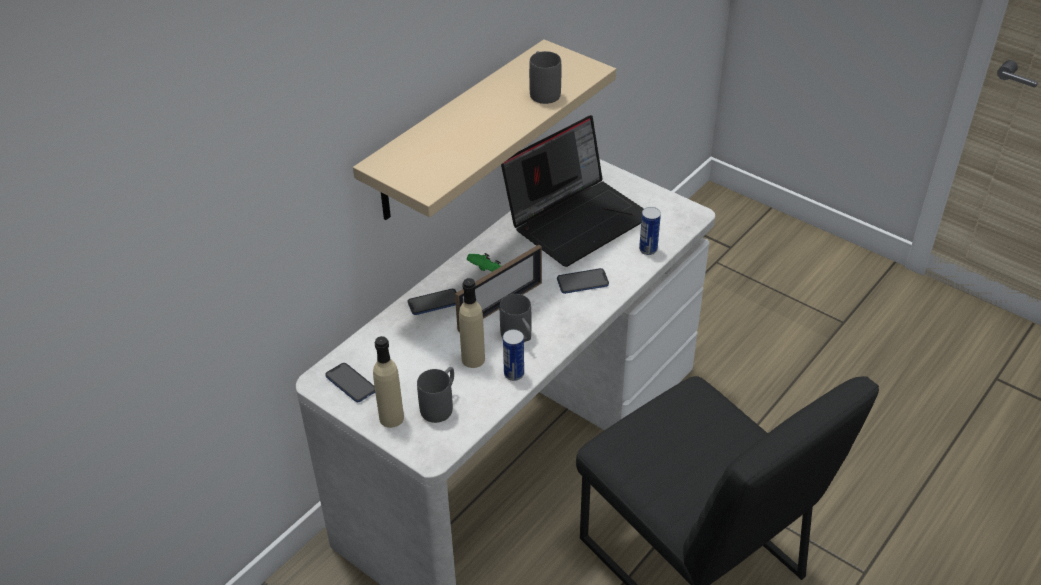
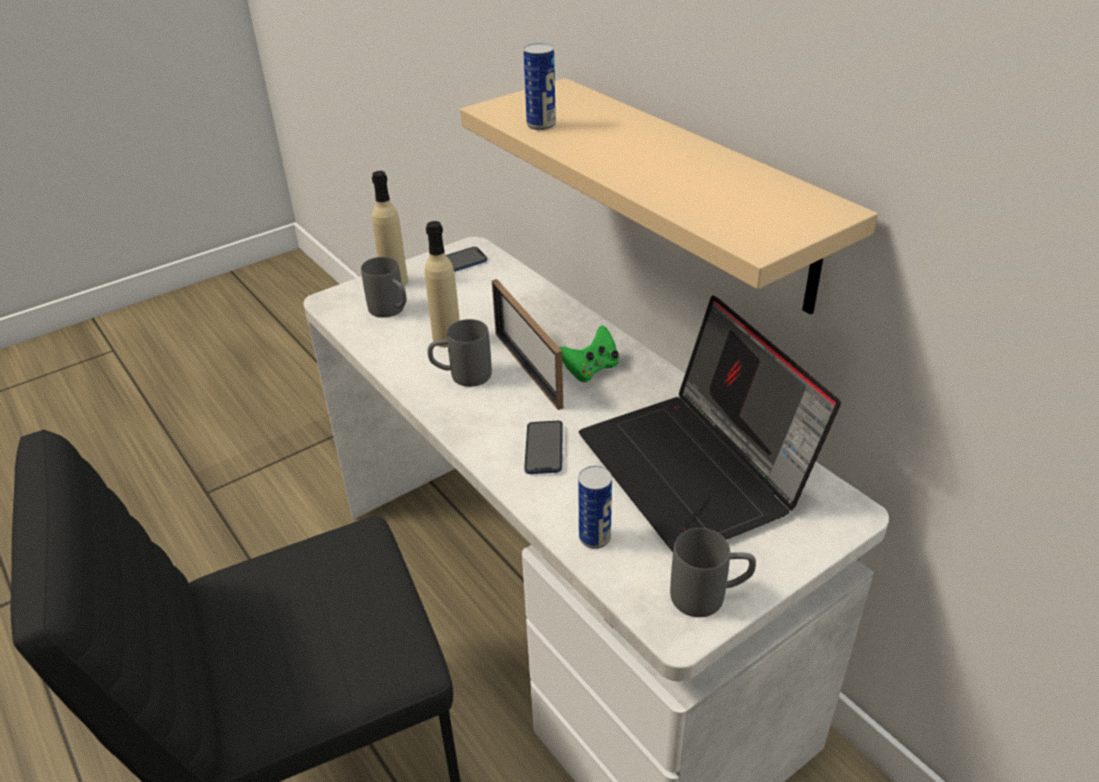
camera: 105 degrees right, 5 degrees down
phone [408,289,457,315] -> none
can [503,329,524,381] -> can moved to [523,43,556,130]
grey mug [529,51,561,104] -> grey mug moved to [670,528,756,617]

